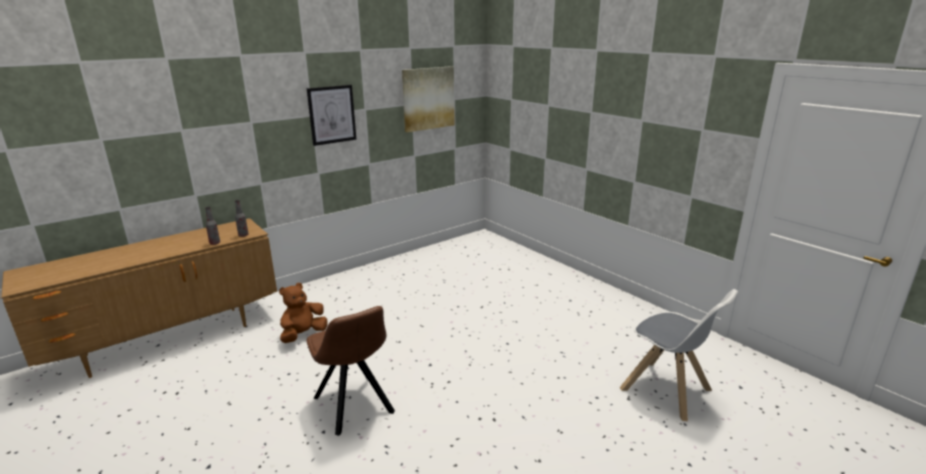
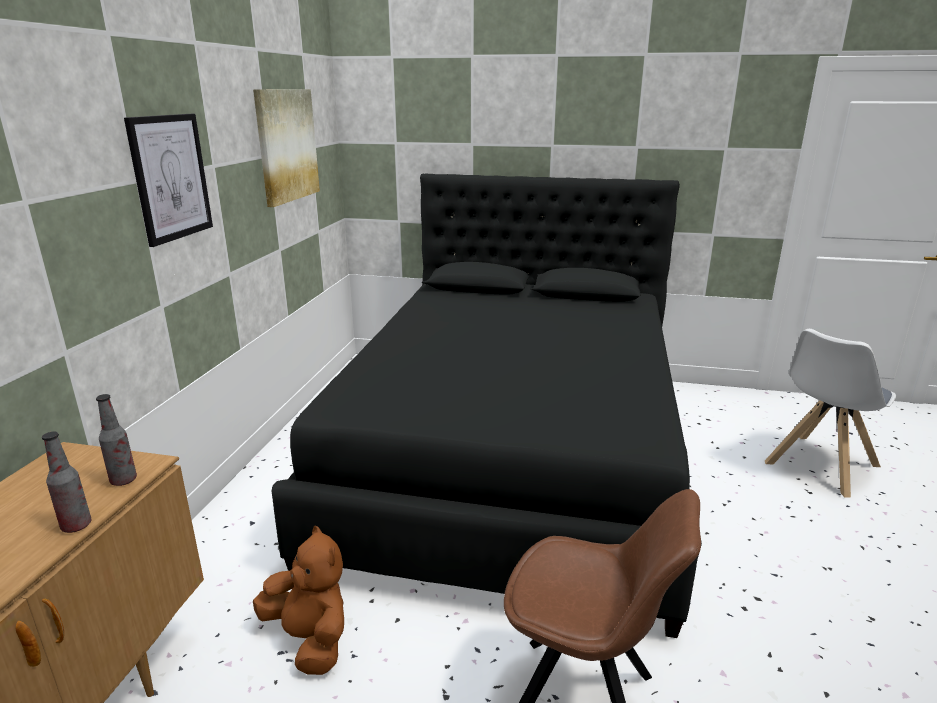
camera: 40 degrees left, 0 degrees up
brown plush toy [279,283,327,343] -> brown plush toy turned 135 degrees clockwise [253,526,344,675]
chair [619,289,738,421] -> chair turned 135 degrees clockwise [765,329,896,497]
none -> black bed [271,173,702,638]

